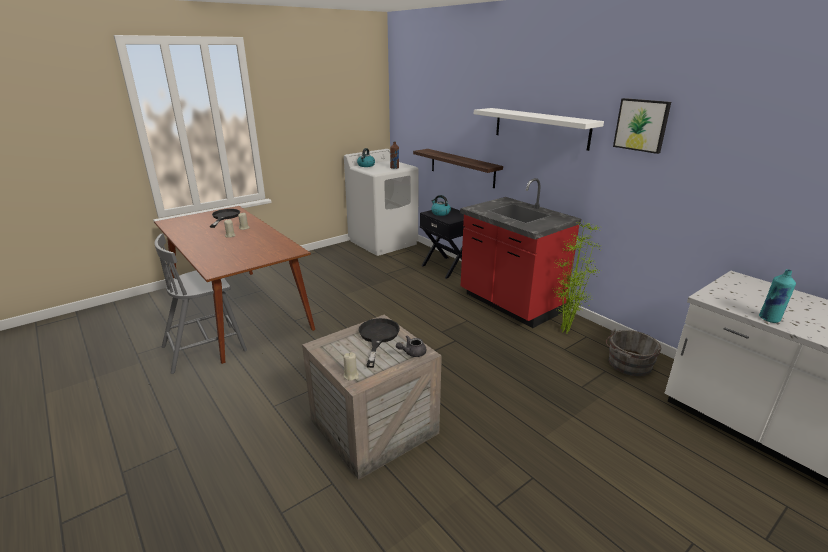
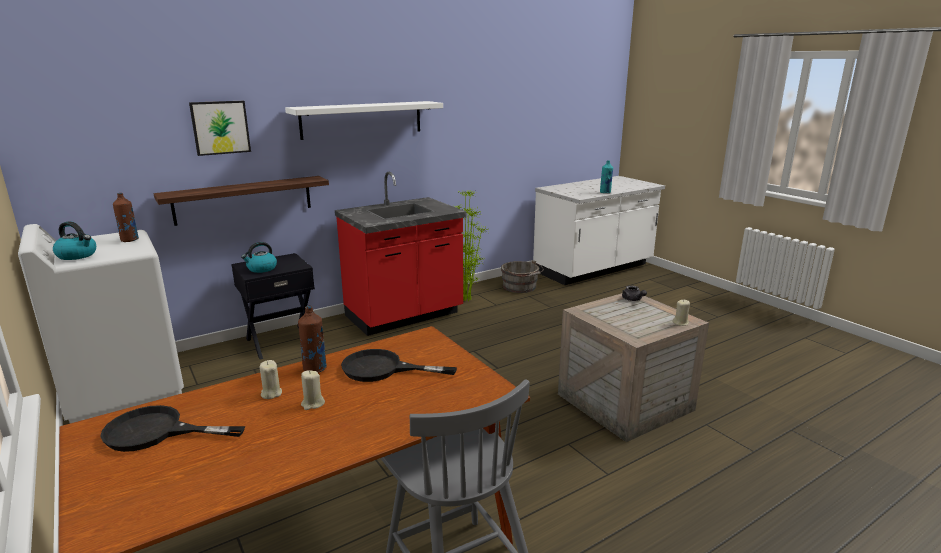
camera: 85 degrees left, 5 degrees down
black frying pan [359,318,400,368] -> black frying pan moved to [341,349,457,382]
picture [613,98,671,154] -> picture moved to [189,101,251,156]
none -> brown bottle [298,306,327,373]

